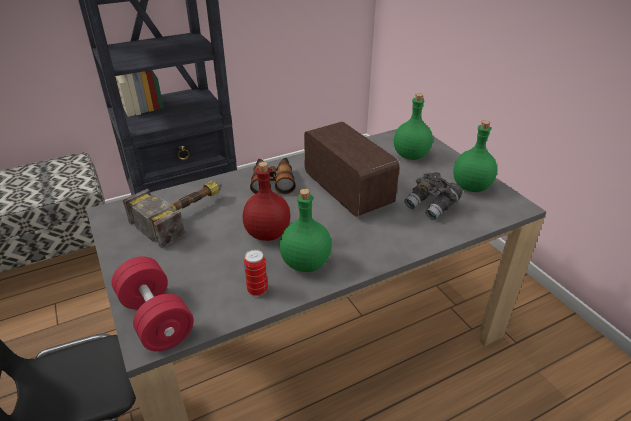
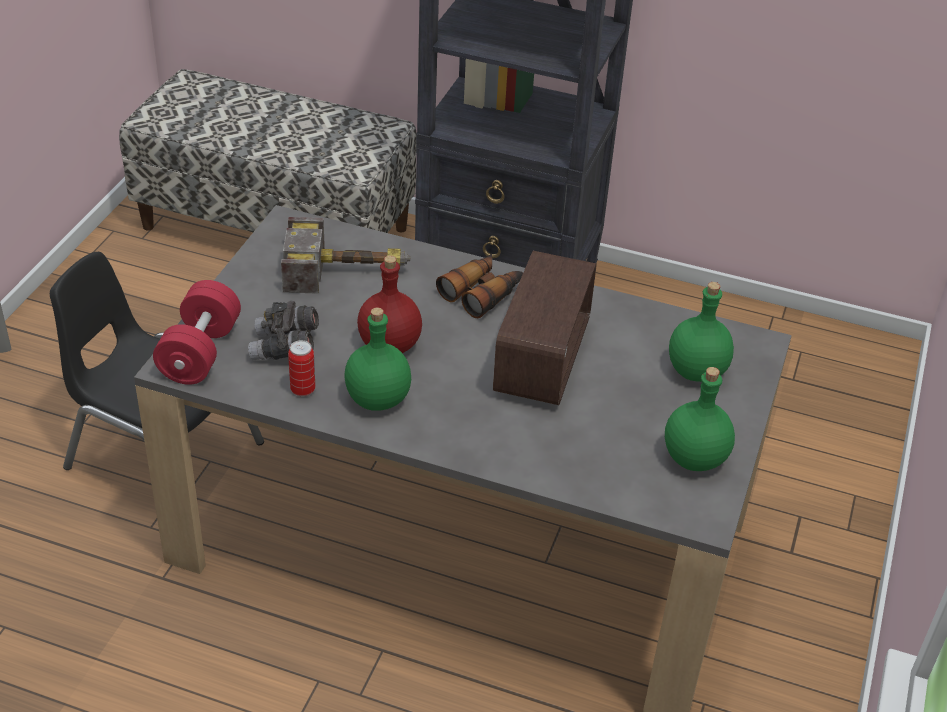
camera: 45 degrees right, 5 degrees up
grey binoculars [404,172,463,220] -> grey binoculars moved to [248,301,319,360]

